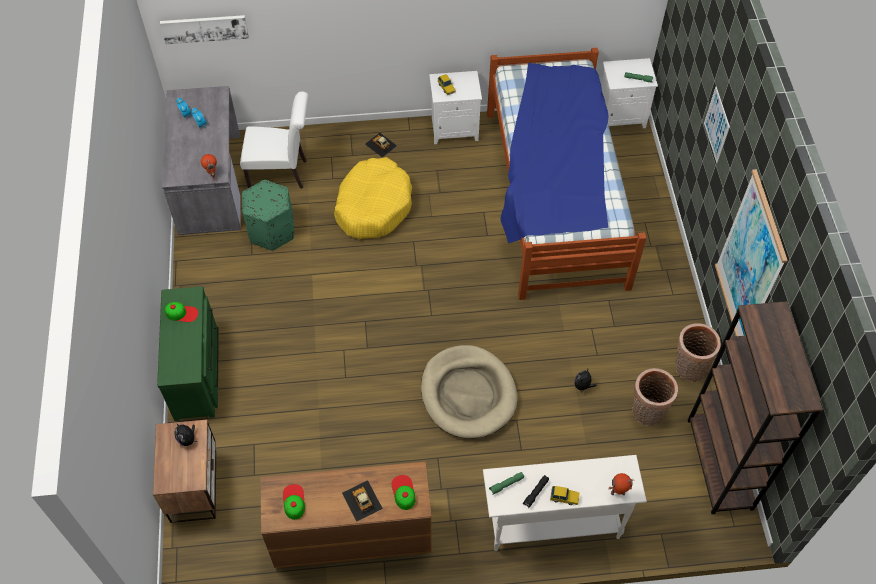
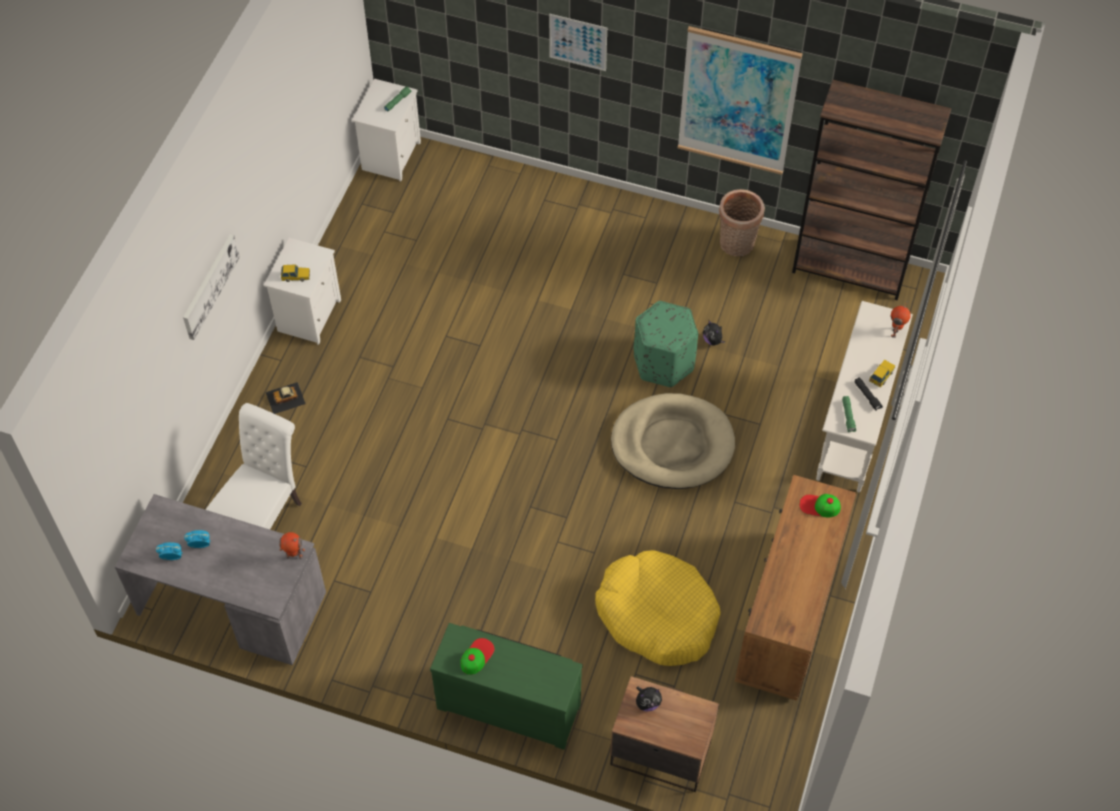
camera: 65 degrees left, 0 degrees up
picture [160,15,249,44] -> picture moved to [183,234,240,340]
green ottoman [242,180,294,251] -> green ottoman moved to [634,301,698,387]
cap [283,484,305,520] -> none
yellow dog bed [334,157,412,239] -> yellow dog bed moved to [595,550,721,666]
toy car [342,480,383,522] -> none
bed [487,48,647,300] -> none
basket [632,368,678,426] -> none

